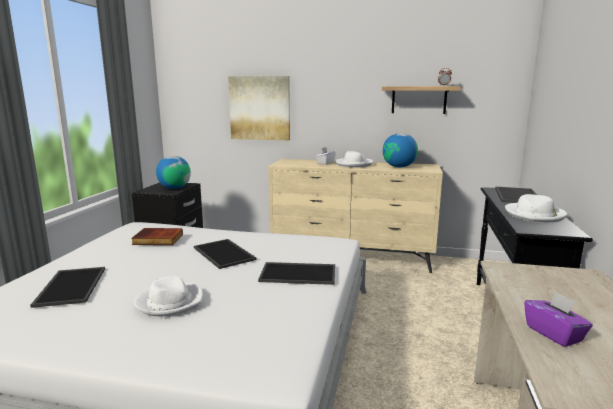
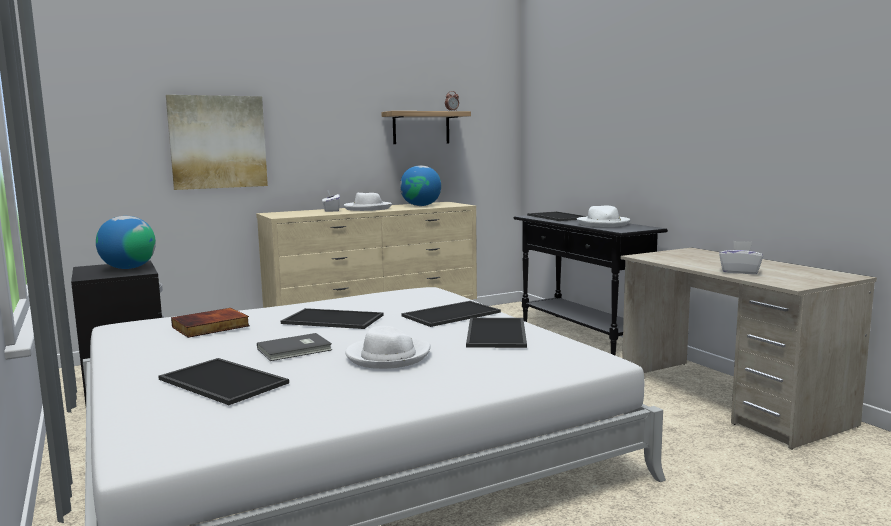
camera: 40 degrees left, 5 degrees down
purple tissue box [524,291,593,347] -> white tissue box [719,241,763,274]
none -> grey book [257,333,332,361]
none -> tray [466,318,527,348]

